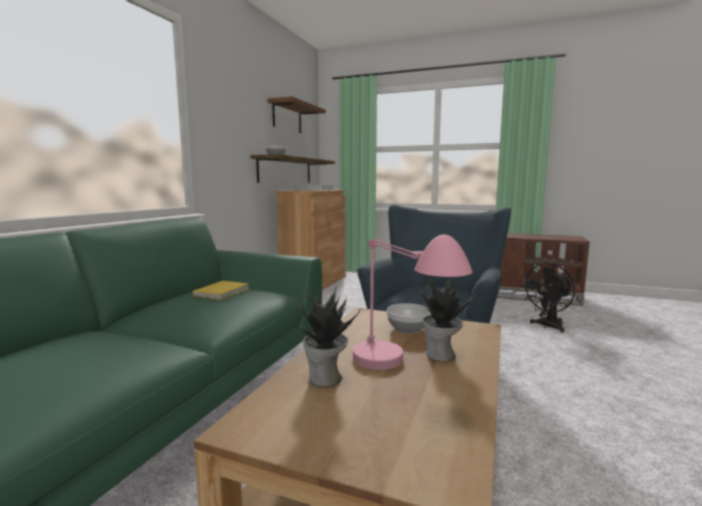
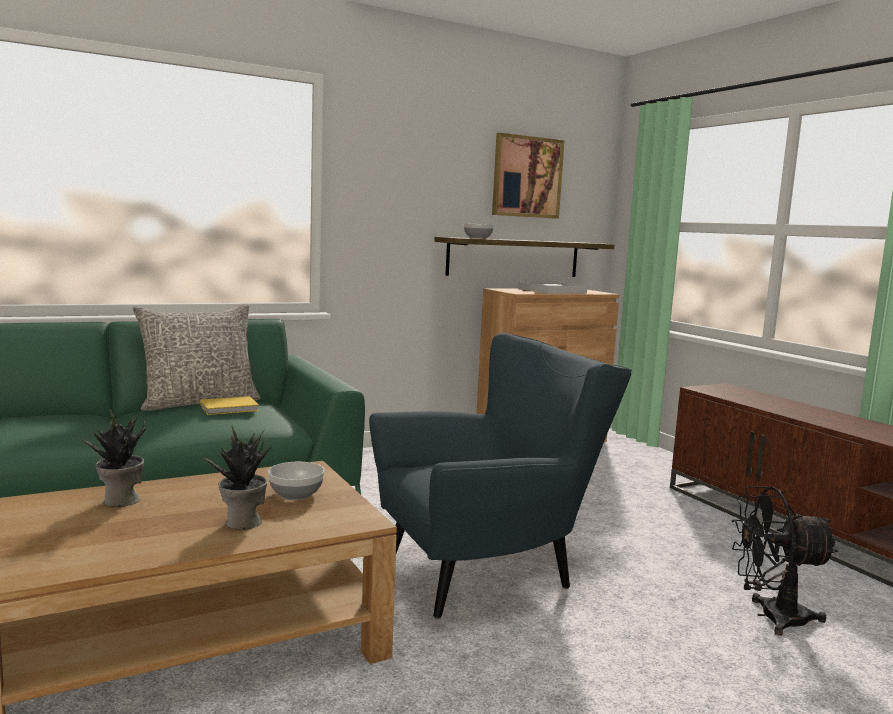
camera: 40 degrees right, 0 degrees up
brown shelf [267,96,326,133] -> picture [492,133,565,219]
pink table lamp [353,235,473,370] -> none
none -> grey pillow [133,304,261,411]

